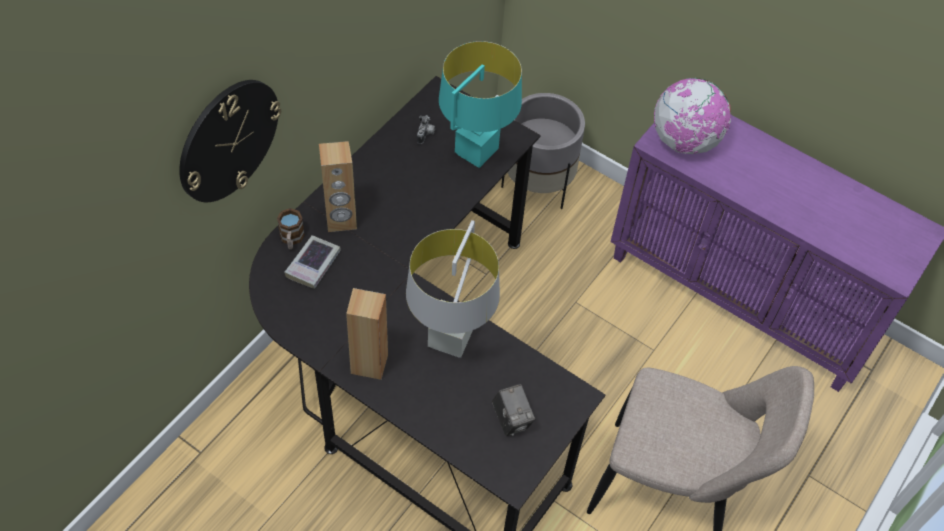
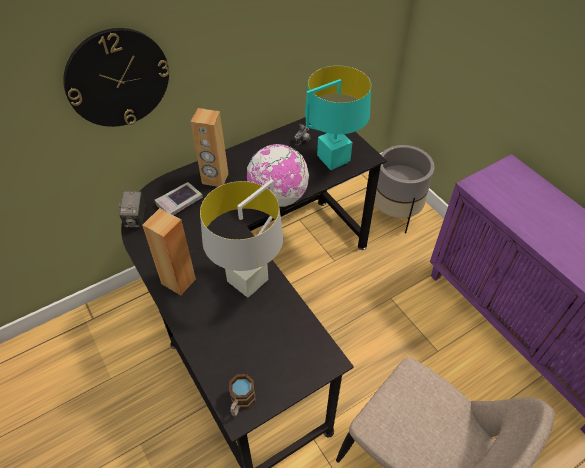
camera: 25 degrees right, 5 degrees down
mug [277,208,305,250] -> mug moved to [229,374,255,416]
camera [492,384,535,436] -> camera moved to [119,191,146,228]
globe [653,78,731,154] -> globe moved to [247,144,309,207]

